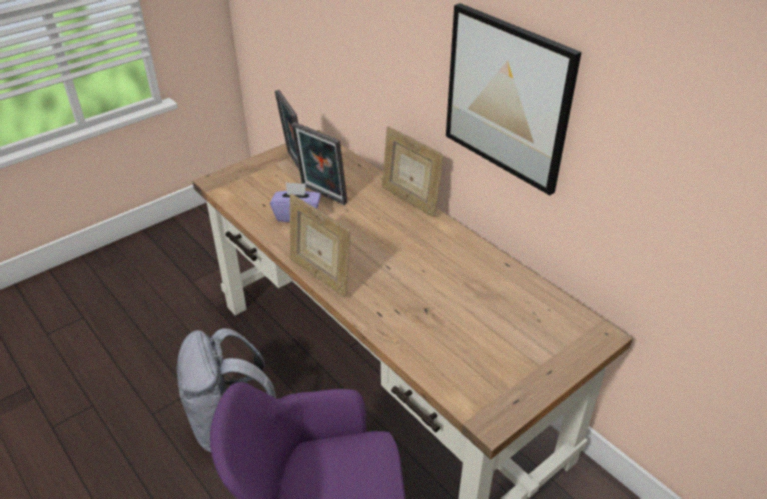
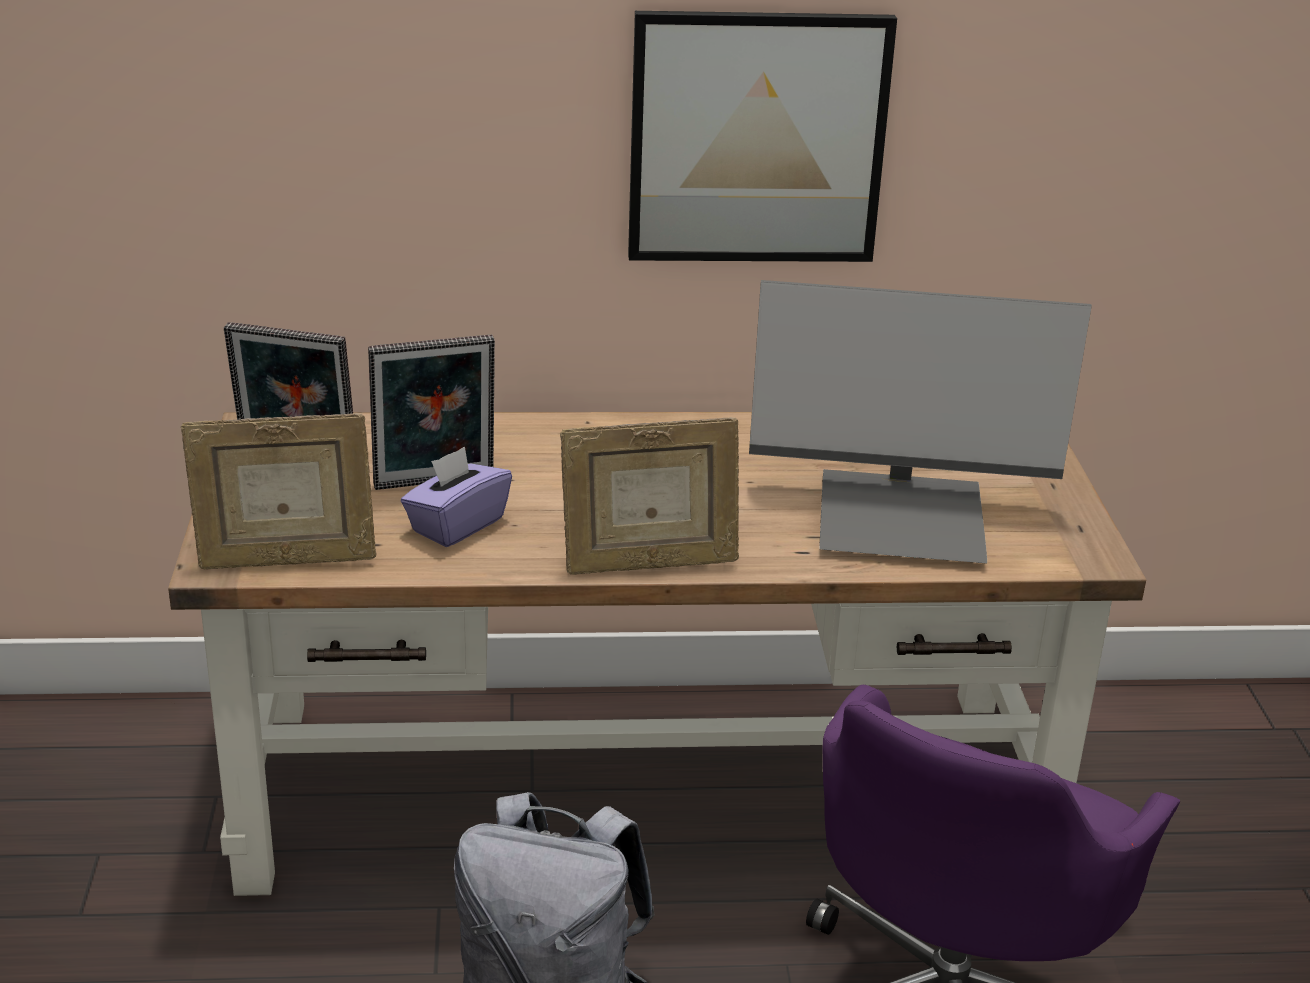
camera: 55 degrees left, 10 degrees down
picture frame [382,126,444,217] -> picture frame moved to [181,413,376,570]
none -> monitor [749,280,1092,564]

